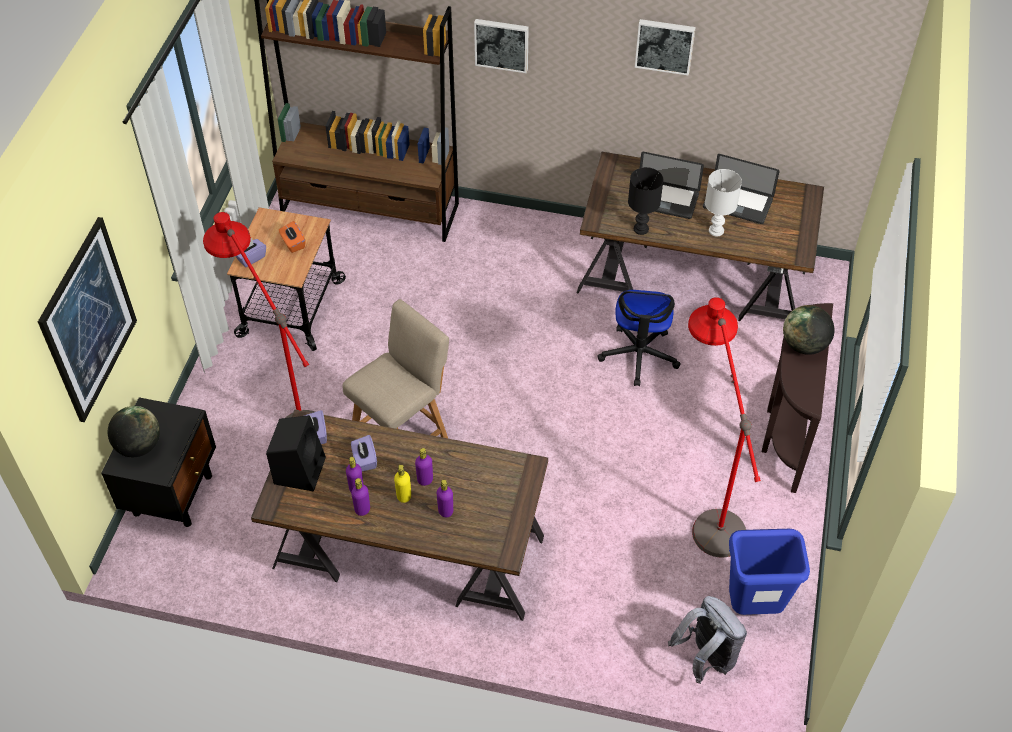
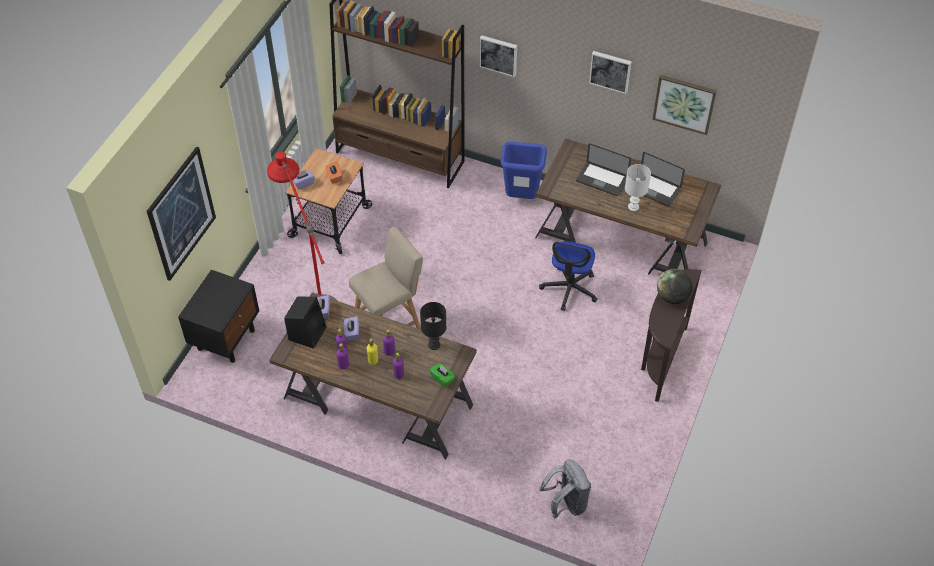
camera: 10 degrees right, 0 degrees up
globe [108,406,160,457] -> none
black table lamp [628,167,664,235] -> black table lamp moved to [420,302,446,350]
red floor lamp [688,297,761,558] -> none
blue trash can [729,529,810,615] -> blue trash can moved to [501,141,547,199]
none -> green tissue box [429,363,455,387]
none -> picture [652,75,717,135]

